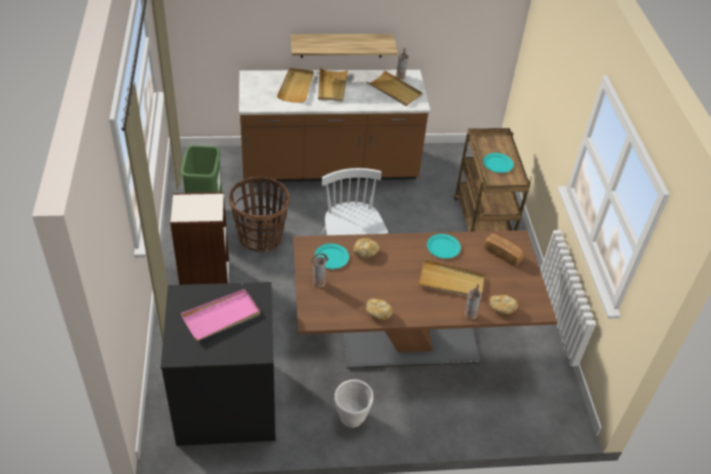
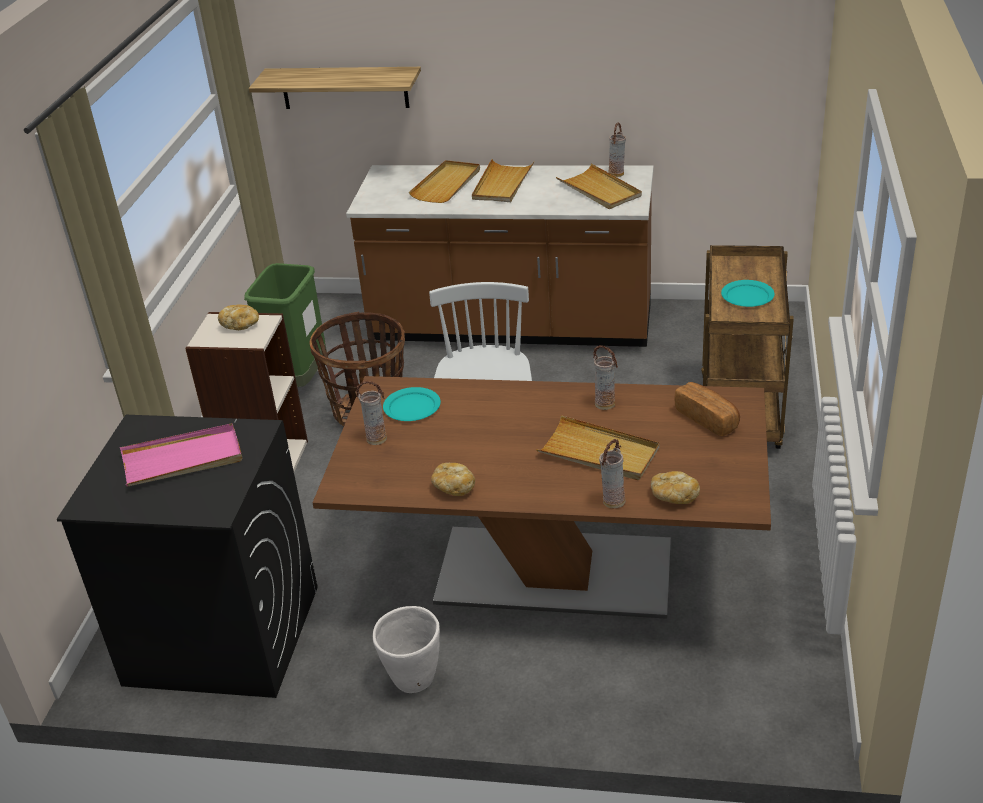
camera: 20 degrees right, 10 degrees down
shelf [291,34,398,58] -> shelf moved to [249,67,421,109]
bread [353,238,379,258] -> bread moved to [218,304,259,330]
turquoise plate [427,234,461,259] -> vase [593,345,618,410]

